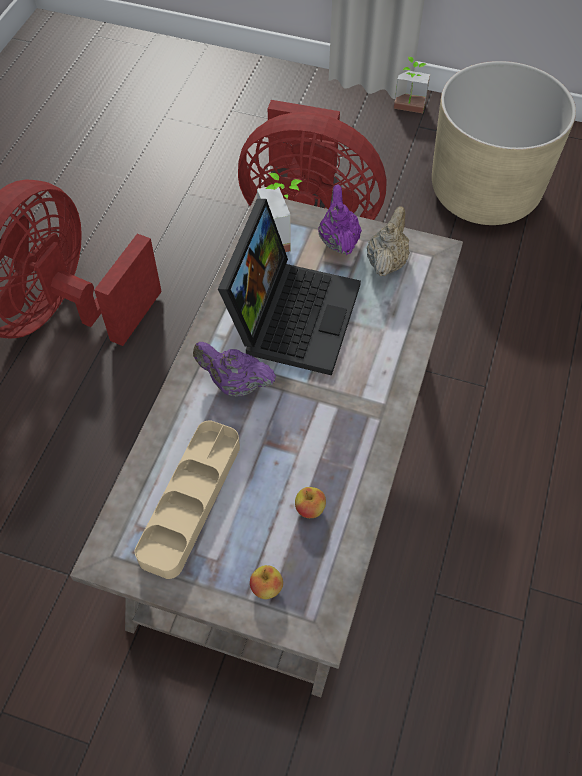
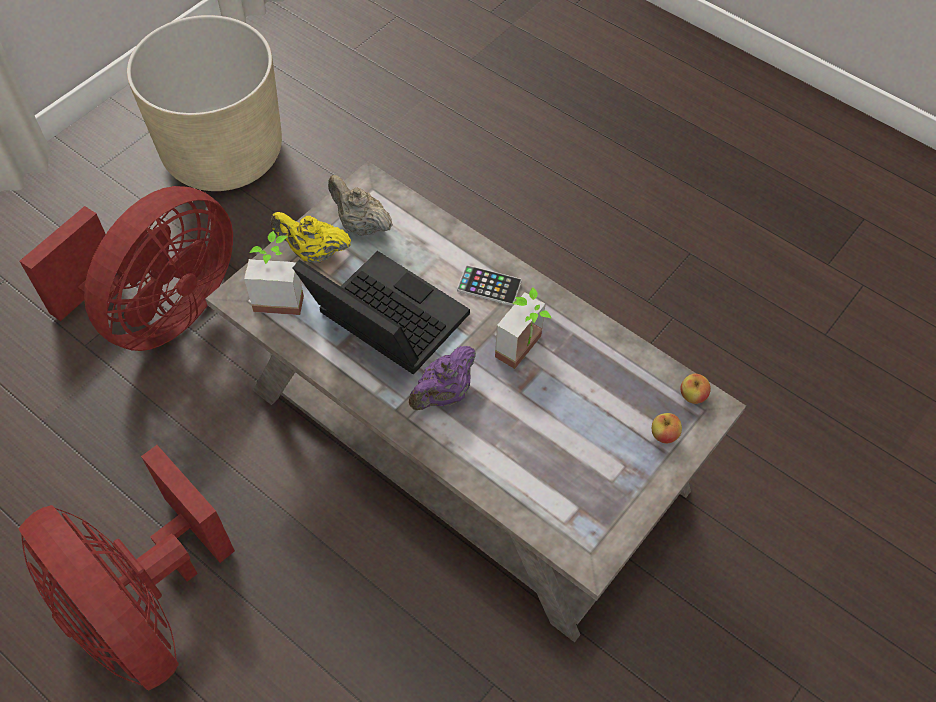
camera: 70 degrees left, 0 degrees up
beige tray [135,420,240,579] -> none
apple [295,487,326,518] -> apple moved to [680,374,711,404]
purple teapot [318,185,362,255] -> yellow teapot [271,212,351,263]
potted plant [394,57,430,113] -> potted plant moved to [495,287,551,369]
none -> phone [457,265,522,306]

